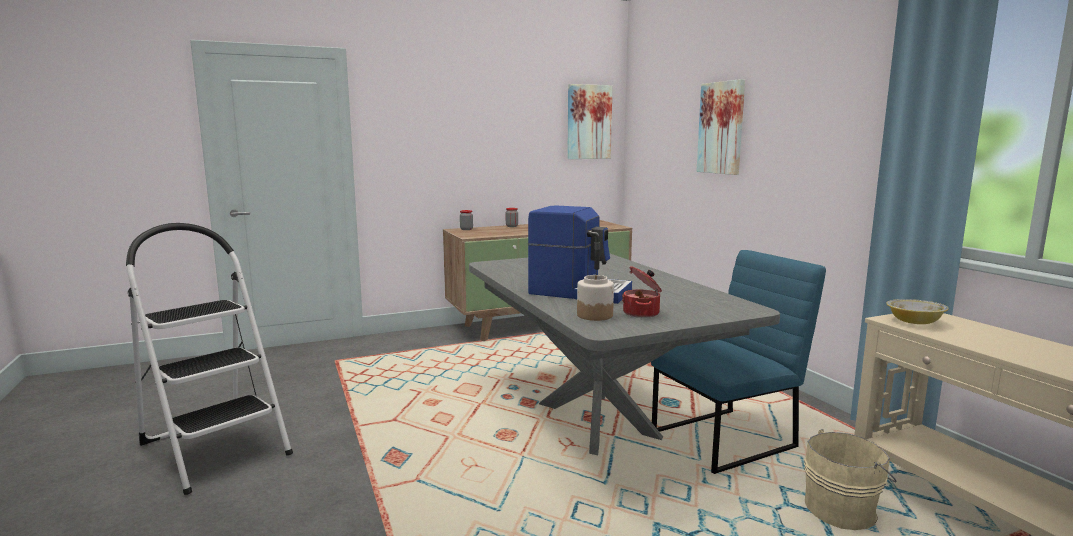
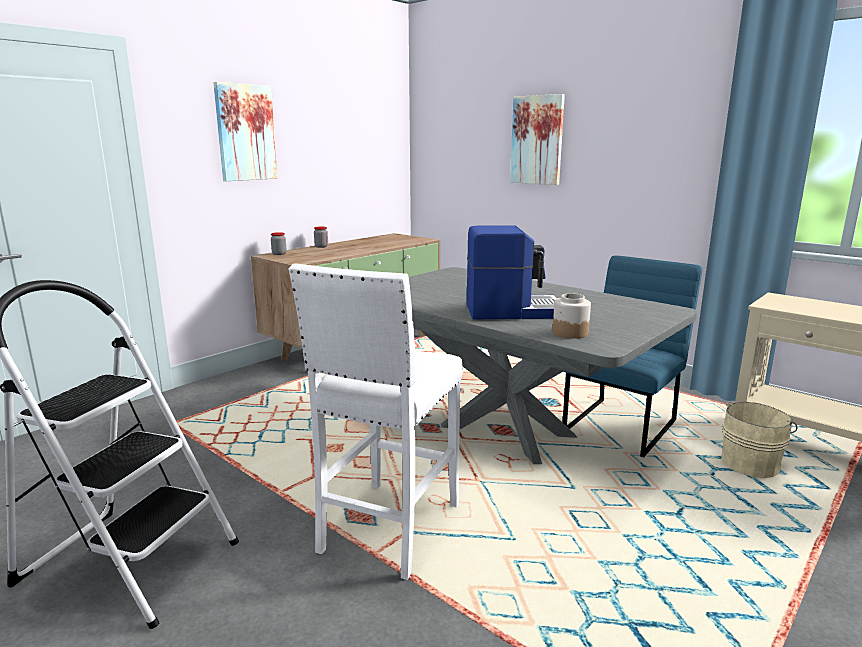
camera: 25 degrees left, 5 degrees up
picture [567,84,613,159] -> picture moved to [213,82,278,181]
cooking pot [622,266,662,318] -> none
bowl [886,299,949,324] -> none
none -> white stool [289,263,463,580]

